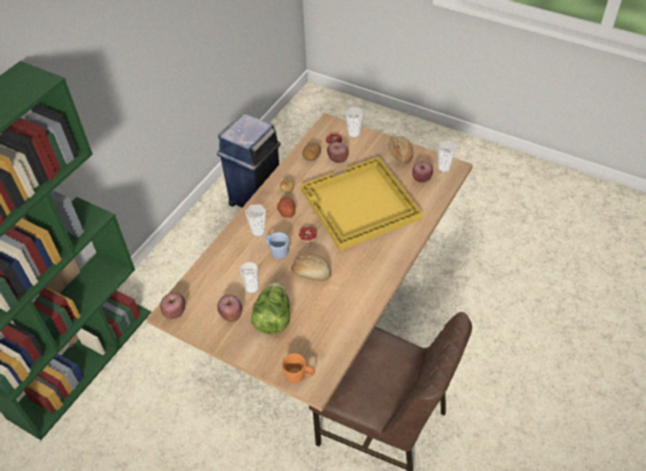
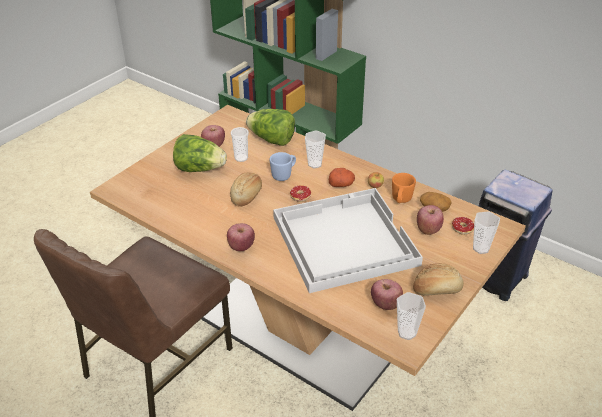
camera: 95 degrees right, 10 degrees down
apple [160,293,185,319] -> apple moved to [227,223,255,251]
orange mug [282,353,315,383] -> orange mug moved to [392,173,416,203]
yellow tray [300,157,423,251] -> white tray [273,188,423,293]
none -> lettuce [246,109,295,146]

